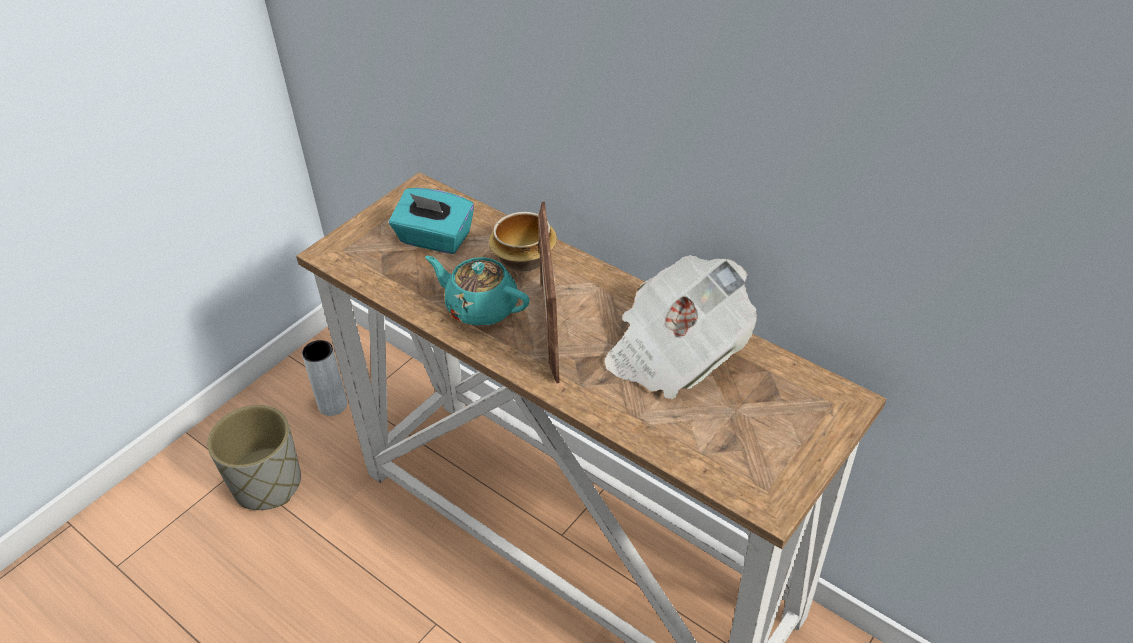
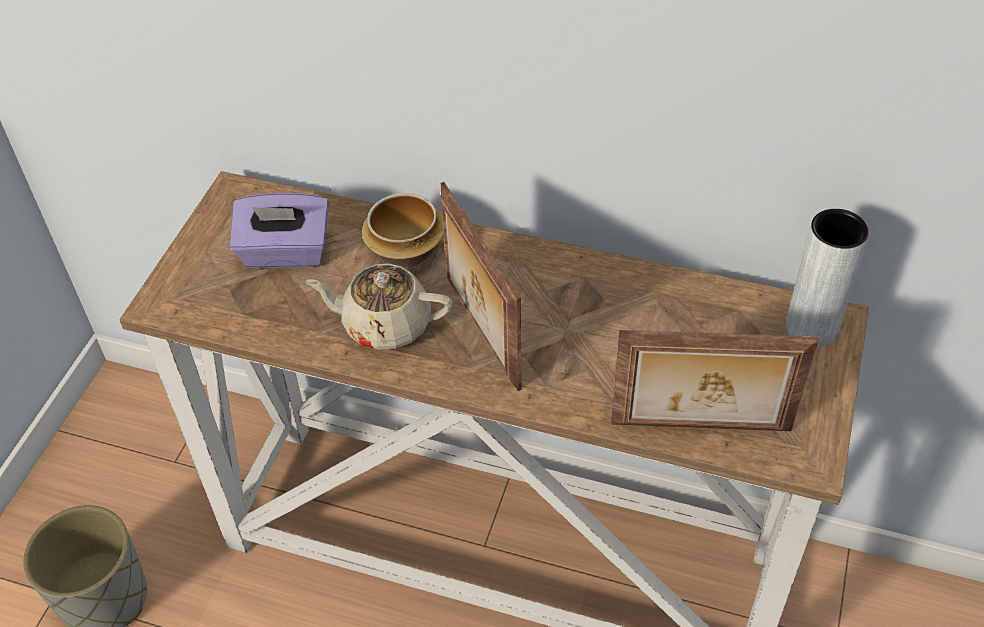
camera: 20 degrees left, 5 degrees up
grey vase [302,340,347,416] -> grey vase moved to [786,209,869,347]
turquoise tissue box [389,188,474,254] -> purple tissue box [230,193,329,268]
turquoise teapot [425,256,530,326] -> beige teapot [305,263,452,350]
newspaper [604,255,757,399] -> none
none -> picture frame [611,330,818,431]

